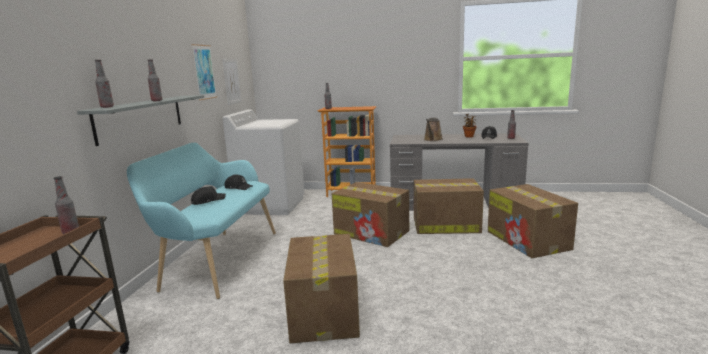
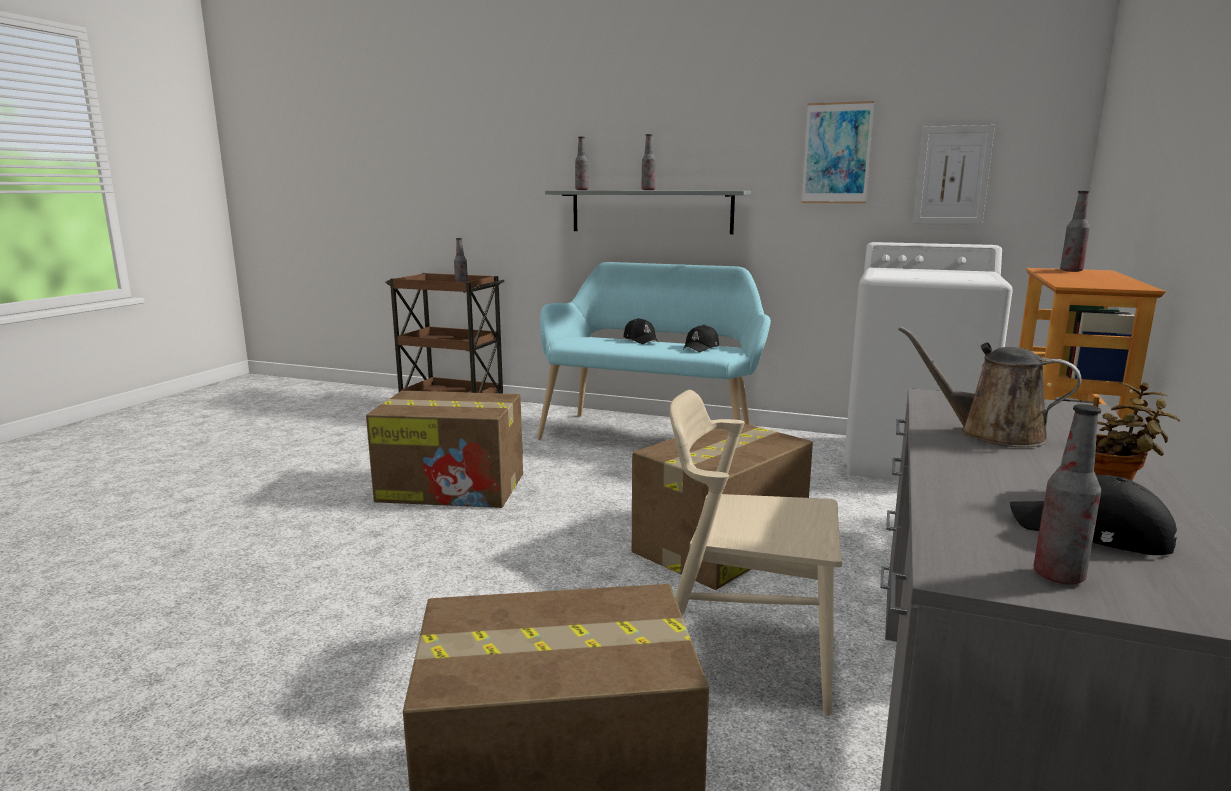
camera: 100 degrees right, 0 degrees up
cardboard box [414,178,484,234] -> beige chair [670,390,842,715]

